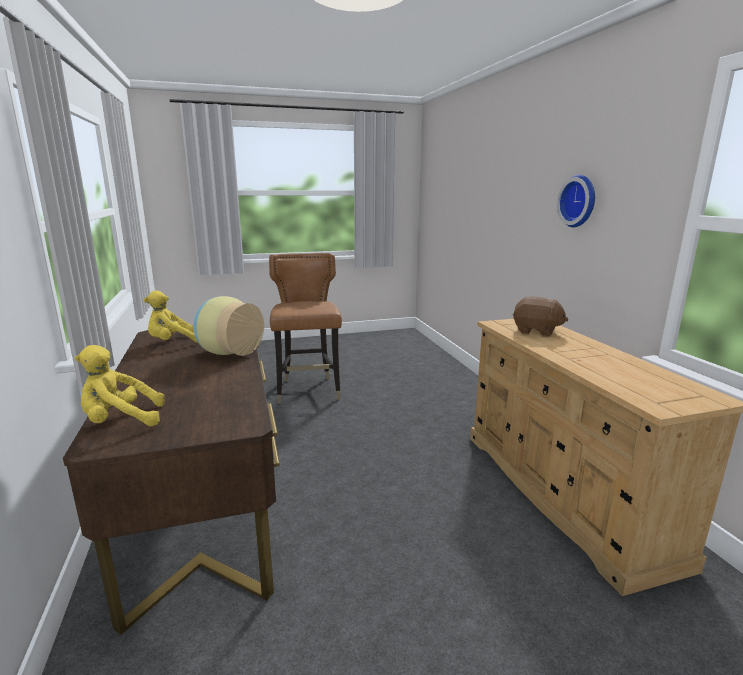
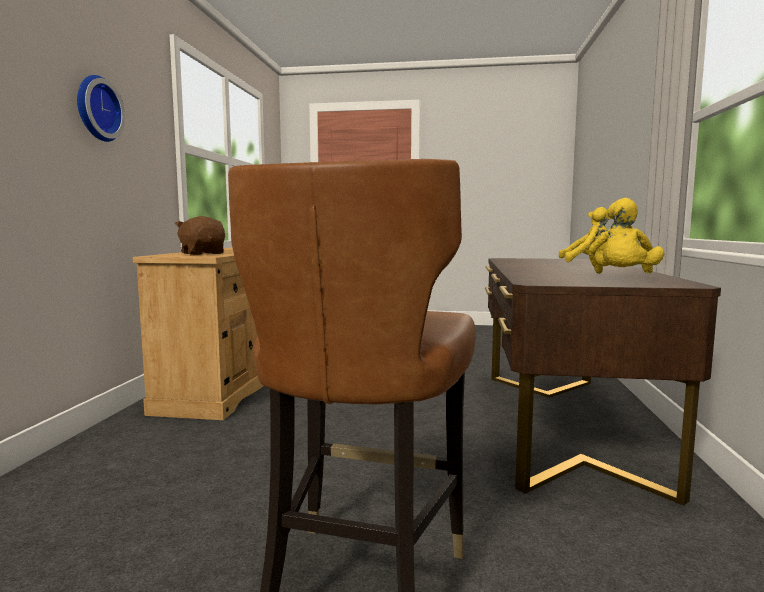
camera: 155 degrees left, 10 degrees down
yellow plush toy [144,291,198,343] -> yellow plush toy turned 120 degrees clockwise [589,198,664,274]
vase [193,296,264,356] -> none

